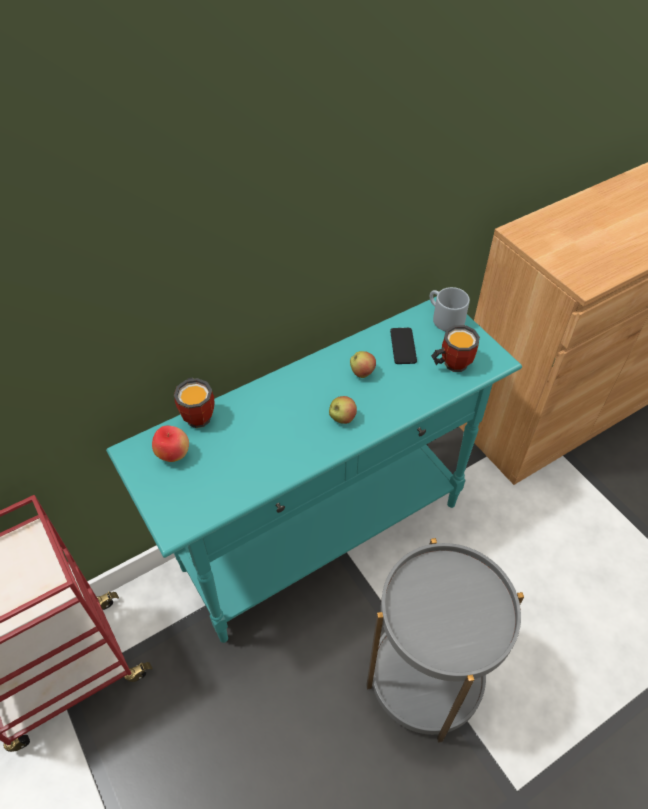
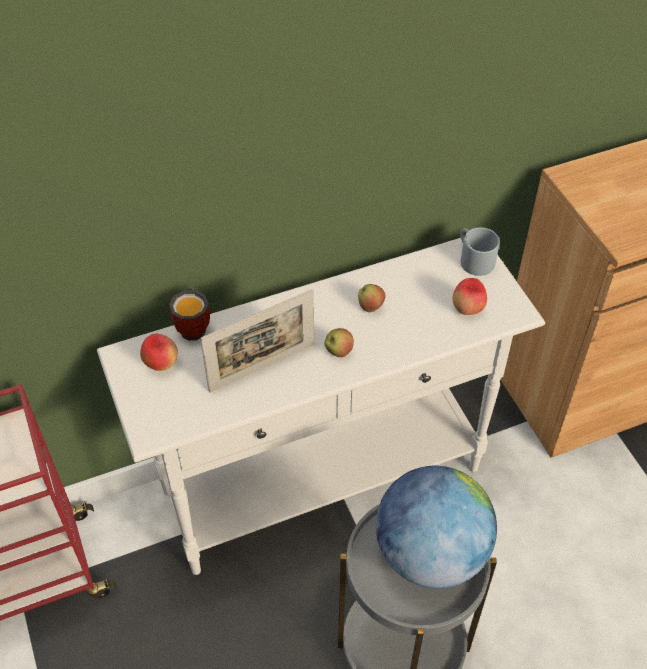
camera: 10 degrees right, 0 degrees up
turquoise console table [106,296,522,643] -> white console table [97,238,545,575]
phone [390,328,417,364] -> none
mug [431,325,480,372] -> apple [453,278,487,315]
none -> picture frame [200,289,314,393]
none -> globe [376,466,497,588]

